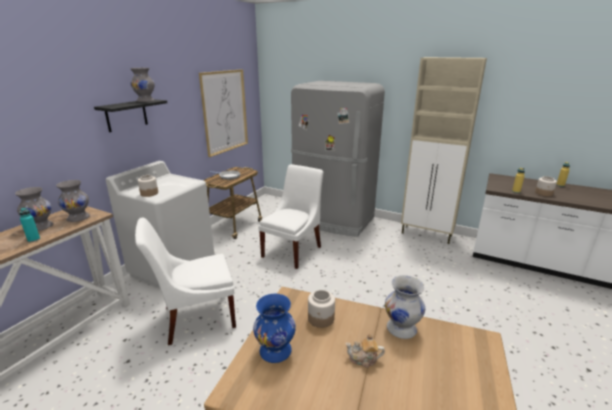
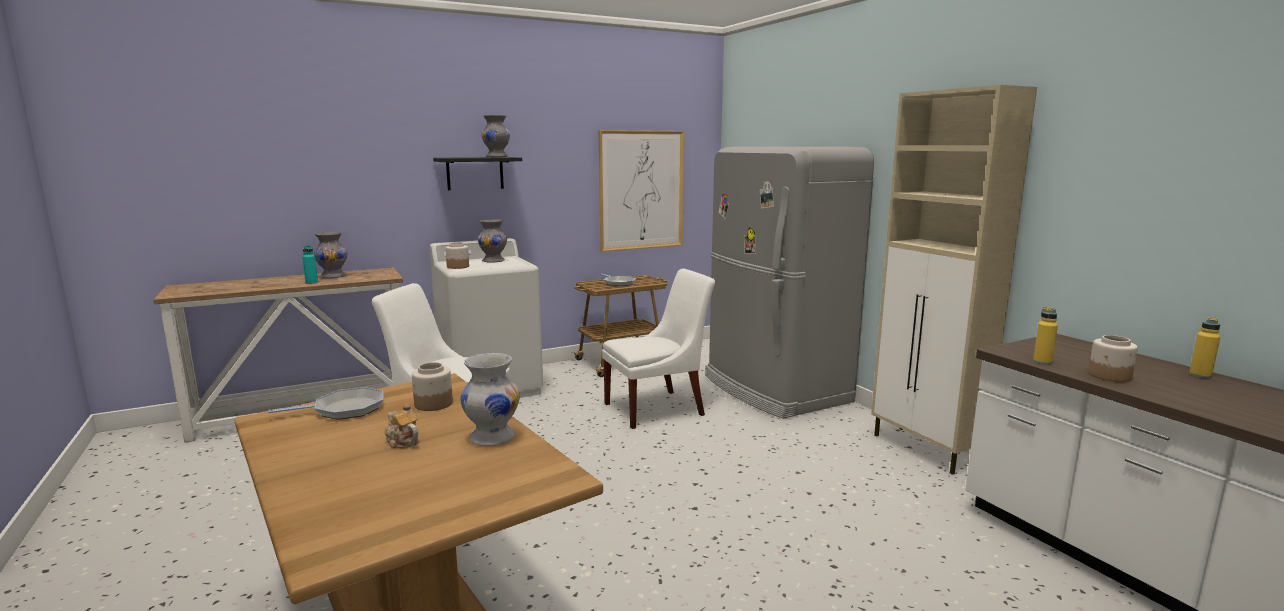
camera: 35 degrees right, 10 degrees down
grey vase [56,180,90,222] -> grey vase moved to [478,219,507,263]
blue vase [253,294,296,363] -> frying pan [268,387,384,420]

